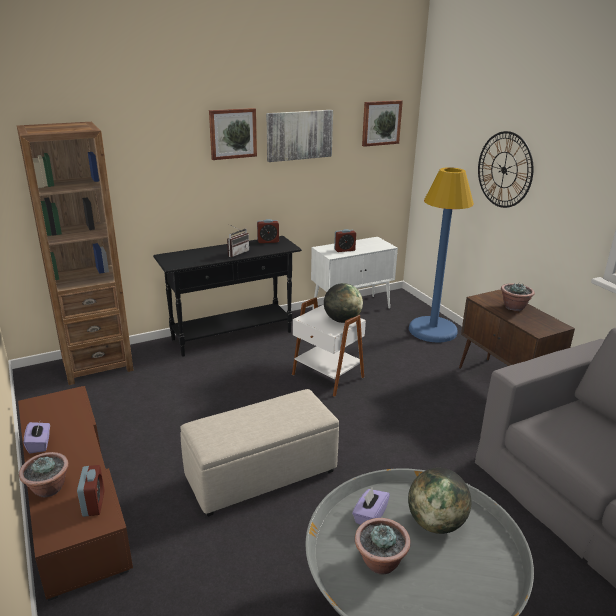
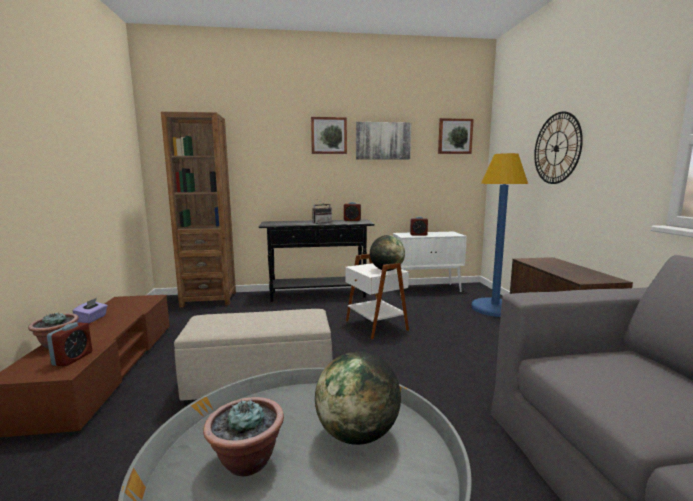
camera: 20 degrees right, 15 degrees down
purple tissue box [352,488,390,525] -> none
potted plant [501,282,535,311] -> none

